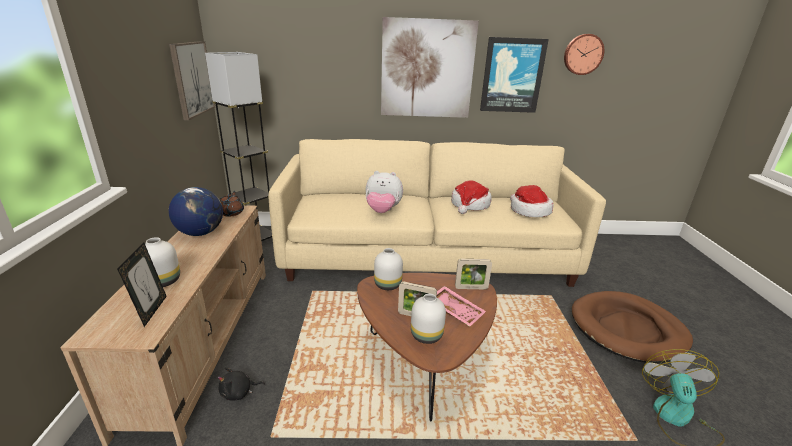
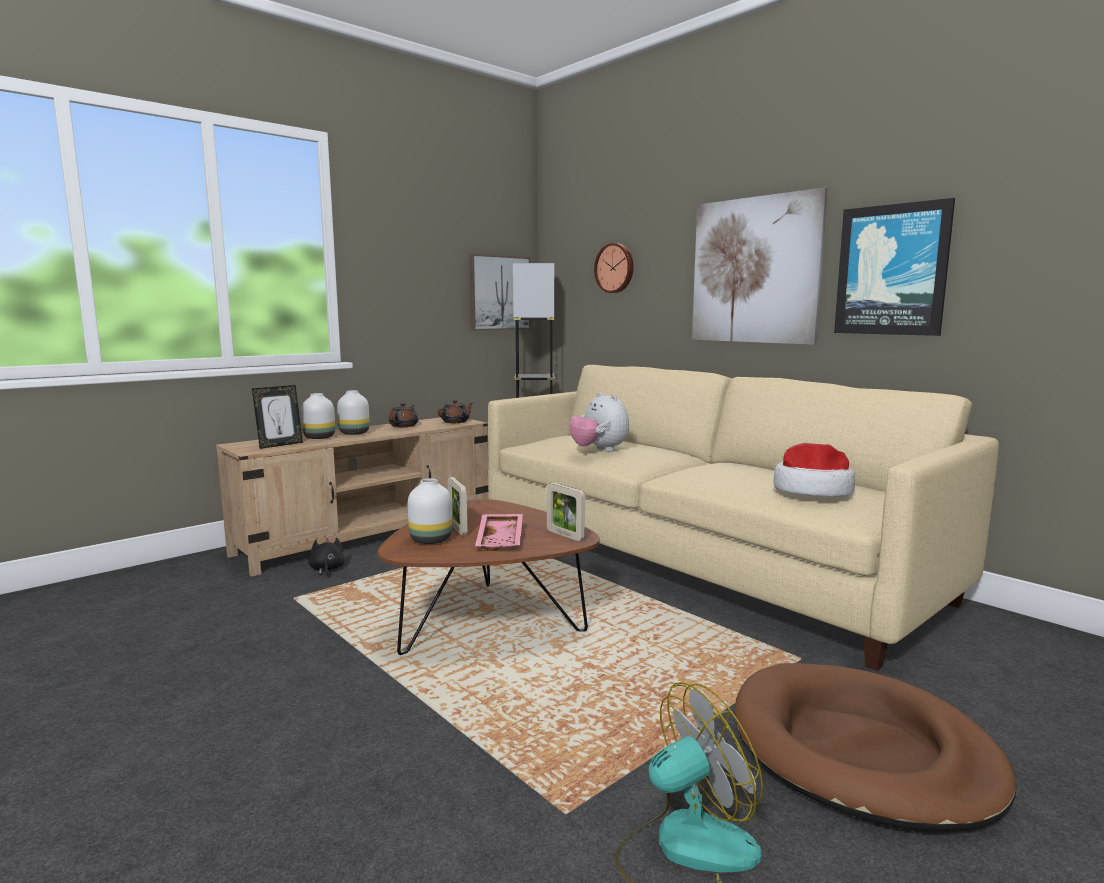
camera: 50 degrees right, 15 degrees down
globe [169,187,223,236] -> brown teapot [389,403,418,427]
black plush toy [218,367,265,401] -> black plush toy turned 45 degrees clockwise [308,538,344,577]
white vase [374,248,403,290] -> white vase moved to [337,390,370,435]
hat [451,180,492,214] -> none
wall clock [564,34,604,75] -> wall clock moved to [594,243,634,293]

